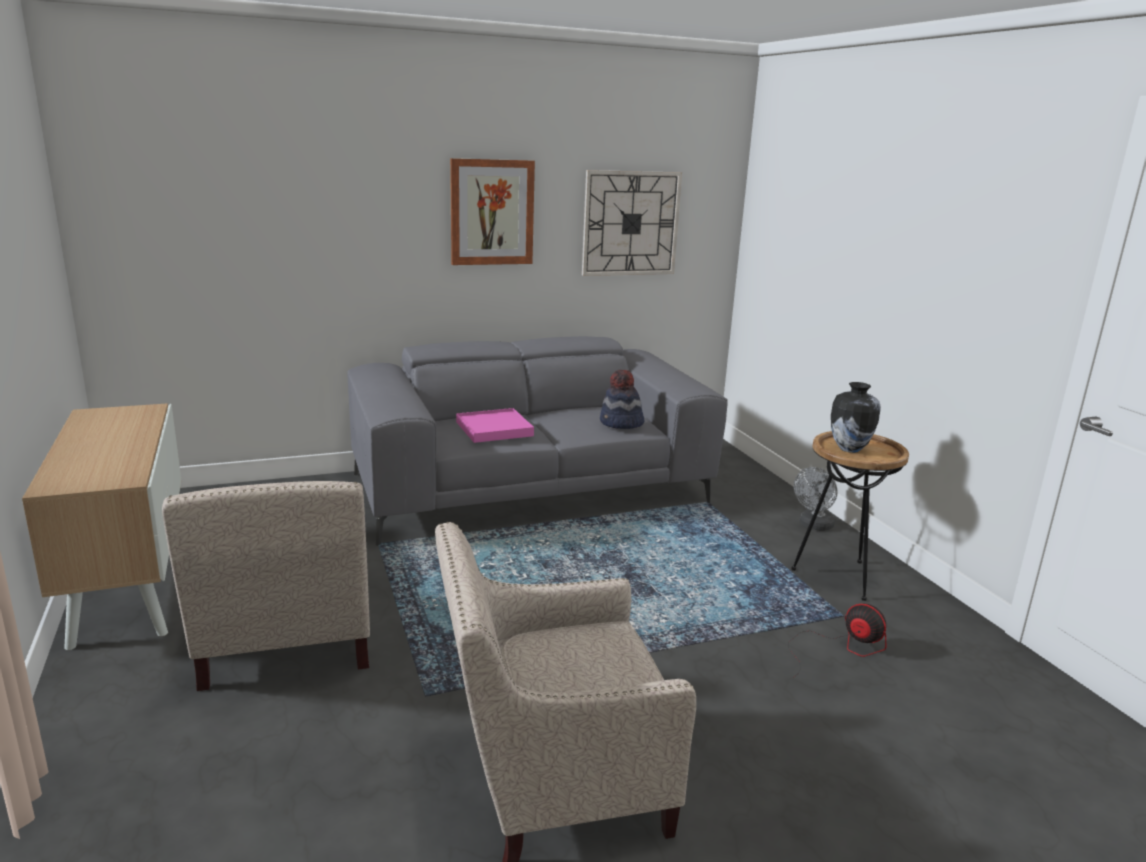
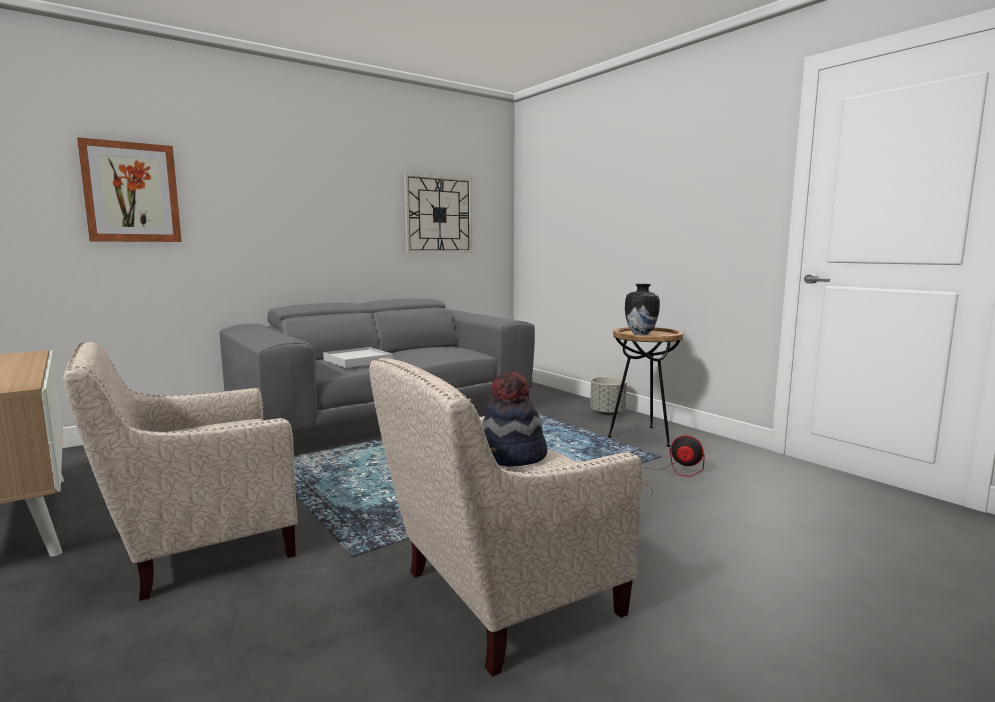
camera: 15 degrees left, 10 degrees down
beige armchair [162,481,370,691] -> beige armchair turned 90 degrees clockwise [63,342,298,601]
picture [450,158,535,265] -> picture moved to [77,137,182,242]
pink tray [456,408,534,443] -> white tray [323,347,393,368]
hat [600,370,644,429] -> hat moved to [482,372,548,466]
grey fan [794,467,837,531] -> grey planter [590,377,627,415]

